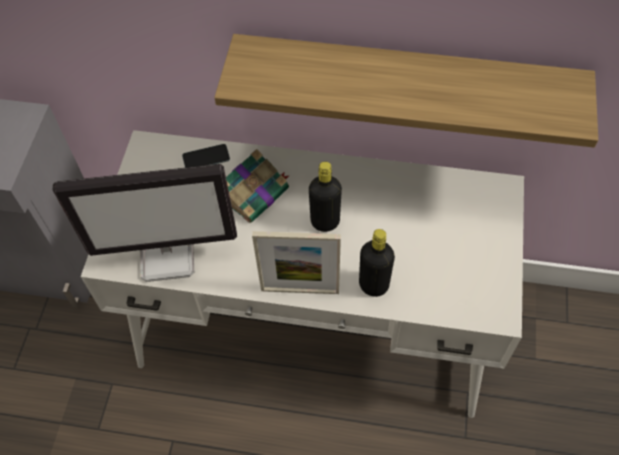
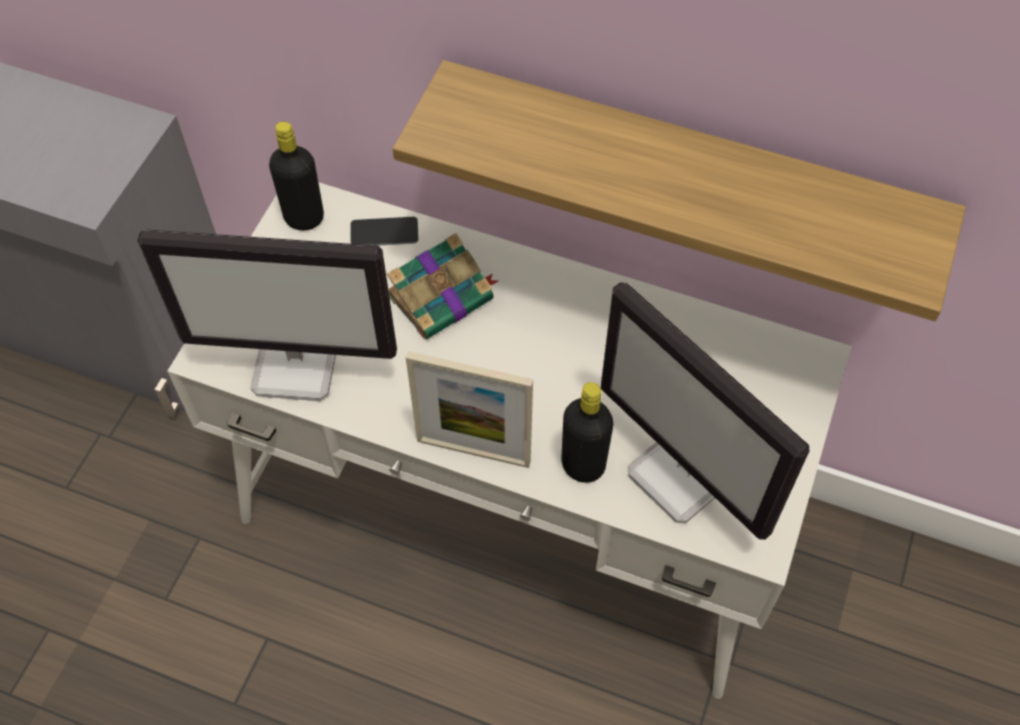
camera: 10 degrees right, 0 degrees up
black bottle [309,162,342,232] -> black bottle moved to [269,122,324,230]
none -> monitor [601,282,809,540]

